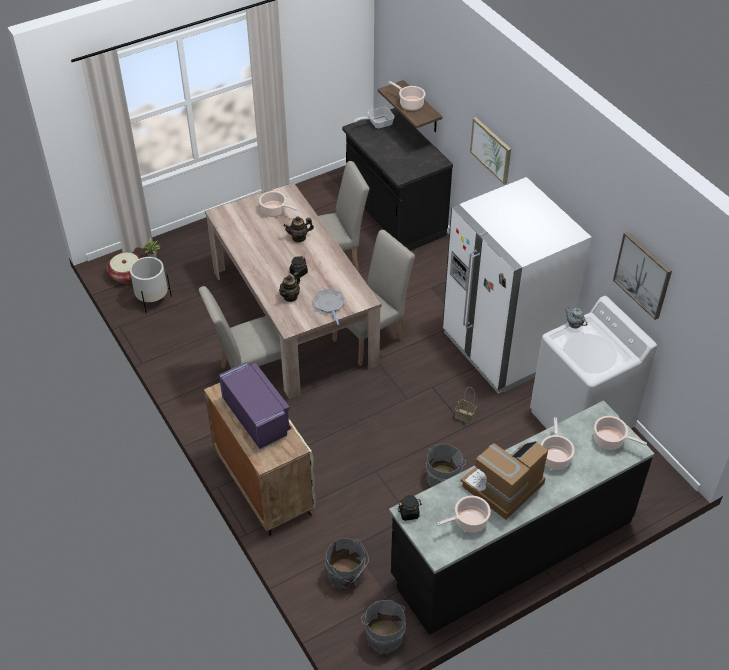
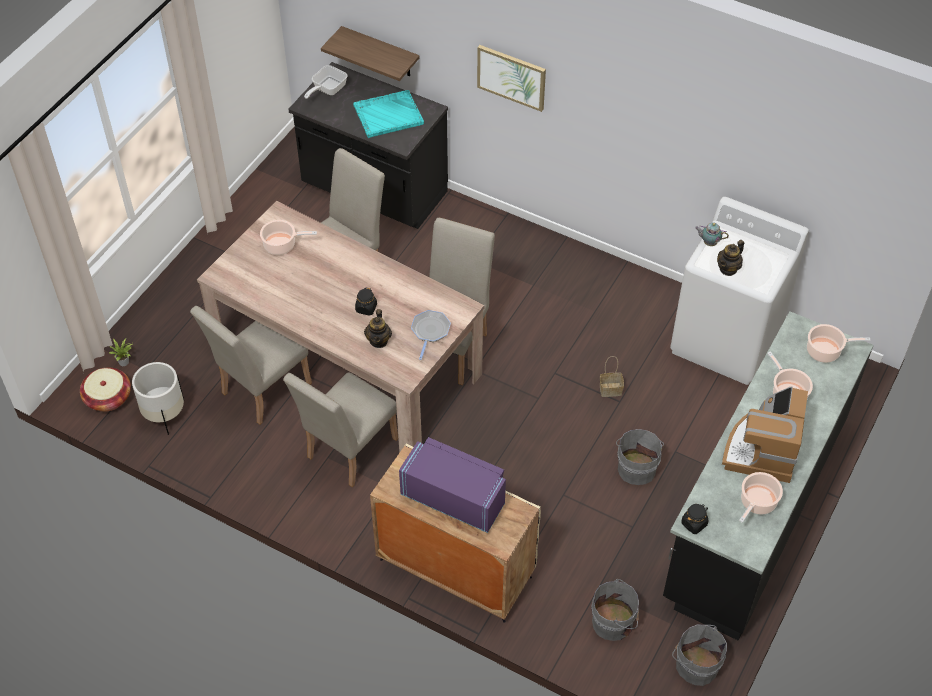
camera: 30 degrees left, 5 degrees up
teapot [283,216,314,242] -> teapot moved to [717,240,744,276]
frying pan [313,289,345,325] -> frying pan turned 60 degrees clockwise [411,310,451,360]
cooking pot [388,81,425,111] -> none
white fridge [442,177,591,394] -> none
picture [613,231,672,320] -> none
none -> beige chair [190,306,312,425]
none -> turquoise tray [353,90,424,138]

